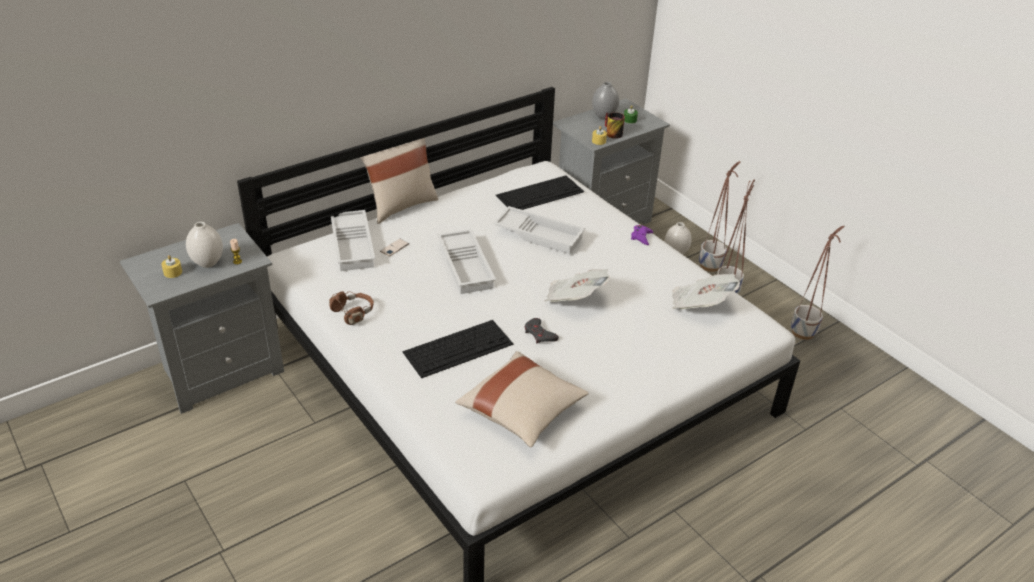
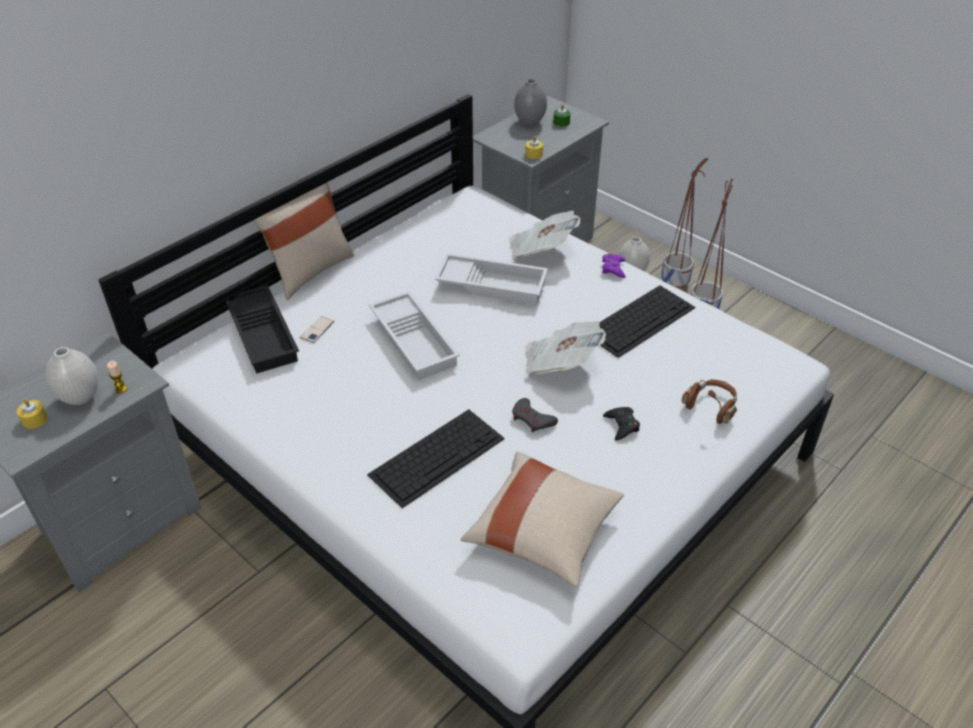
camera: 10 degrees left, 5 degrees up
brown headphones [329,291,374,325] -> brown headphones moved to [682,379,737,424]
white tray [331,210,375,271] -> black tray [226,285,299,374]
keyboard [496,176,584,210] -> keyboard moved to [599,285,695,358]
mug [605,112,625,139] -> none
newspaper [672,274,740,309] -> newspaper moved to [510,211,580,258]
planter [791,226,844,340] -> none
none -> black game controller [603,407,640,441]

